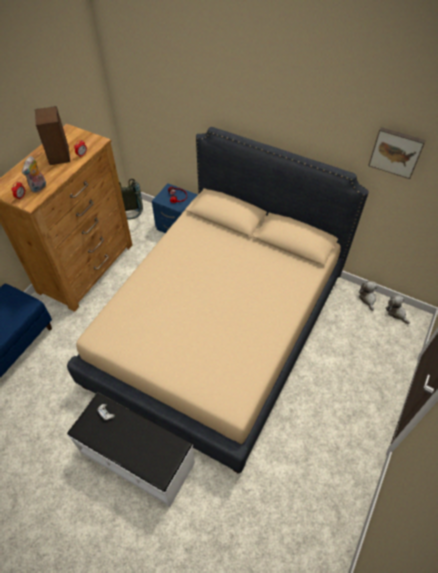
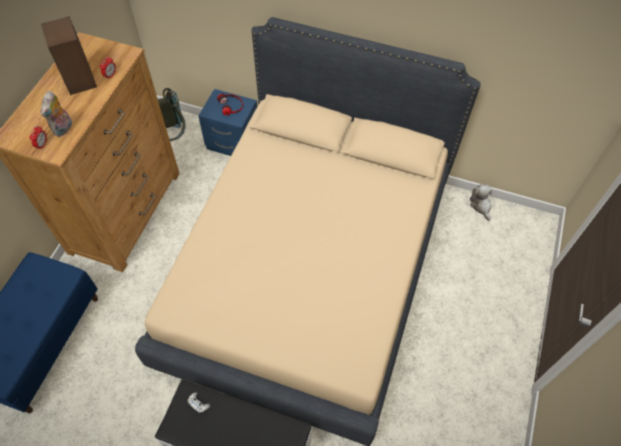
camera: 10 degrees left, 5 degrees up
picture [368,127,426,179] -> none
plush toy [386,295,410,324] -> none

